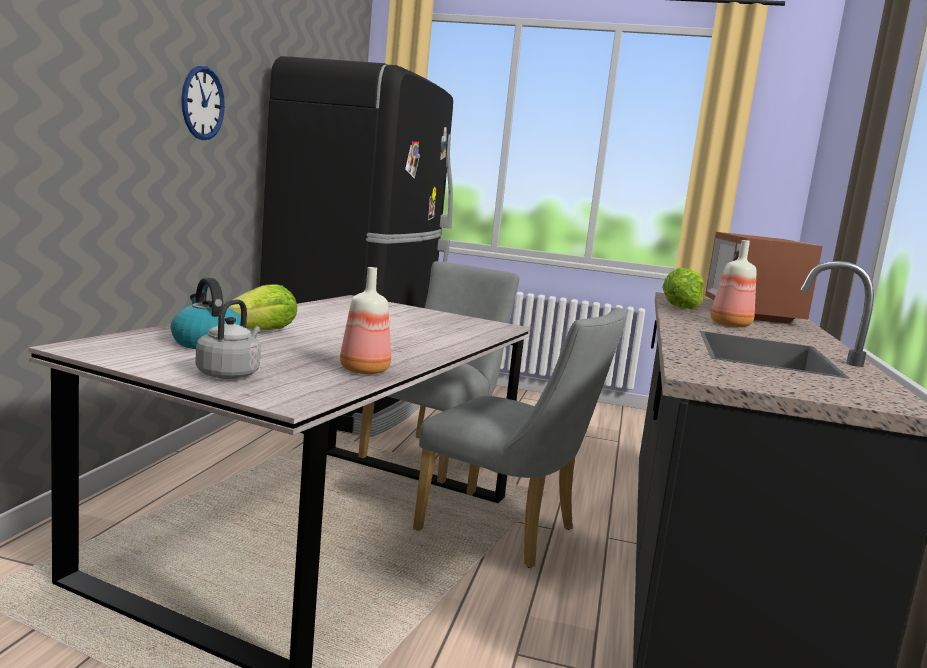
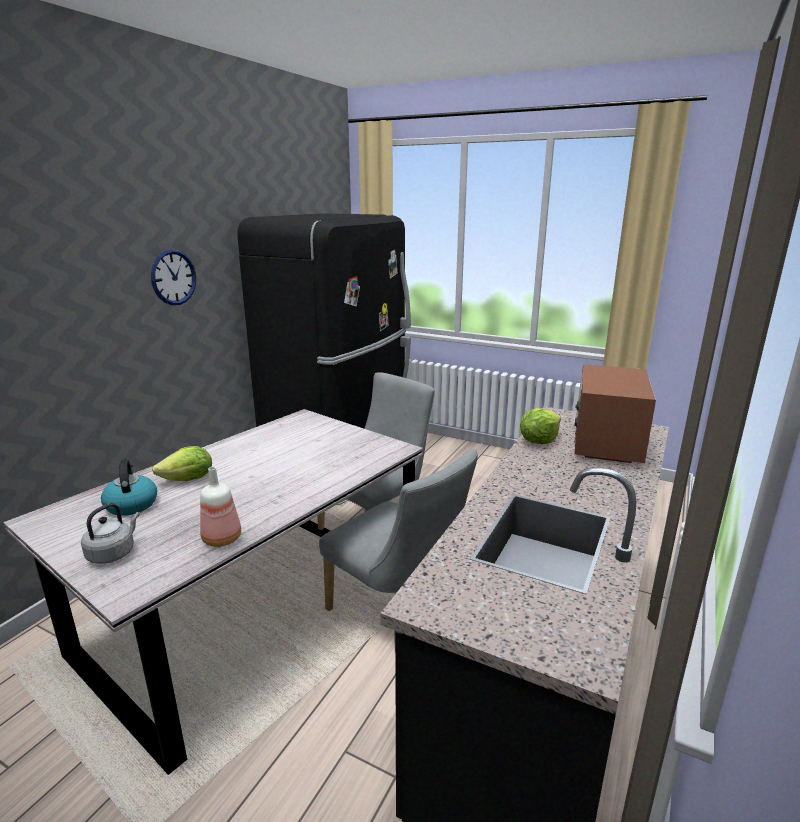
camera: 15 degrees right, 10 degrees up
bottle [710,240,757,327] -> none

